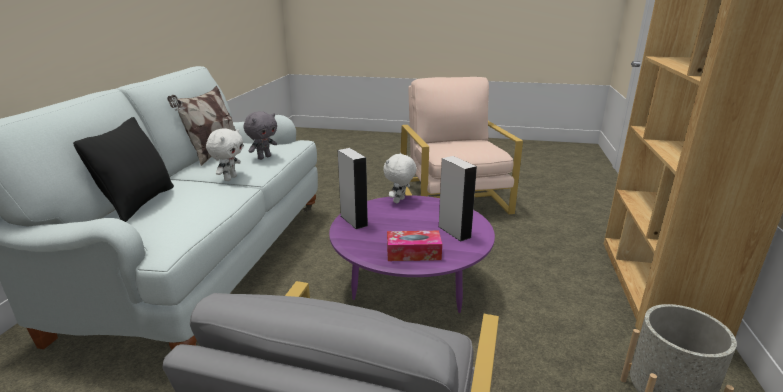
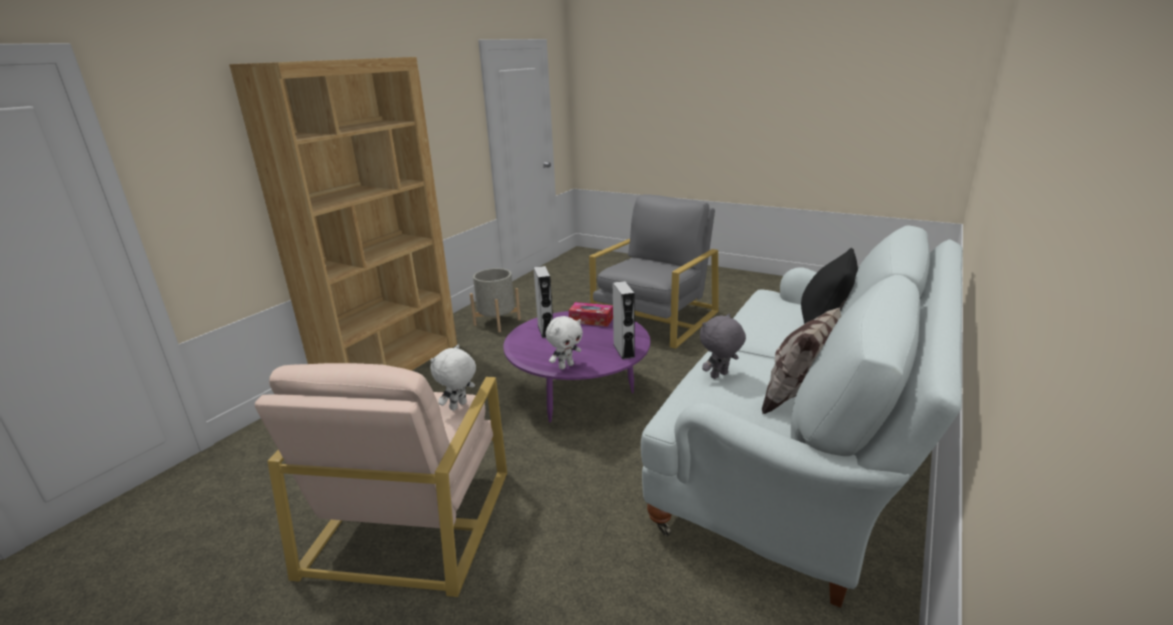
camera: 160 degrees left, 0 degrees up
white plush toy [206,128,243,181] -> white plush toy moved to [430,345,476,411]

